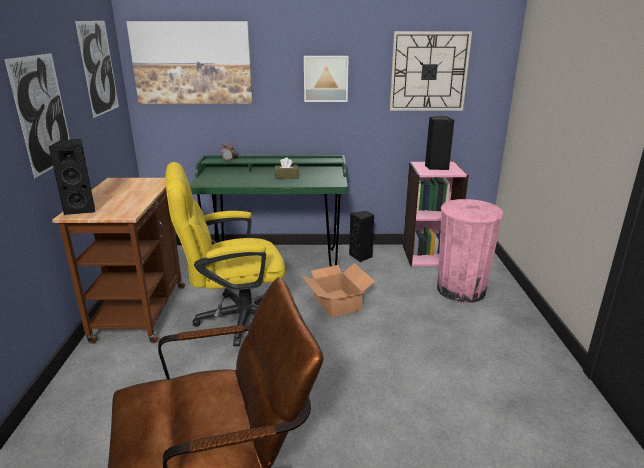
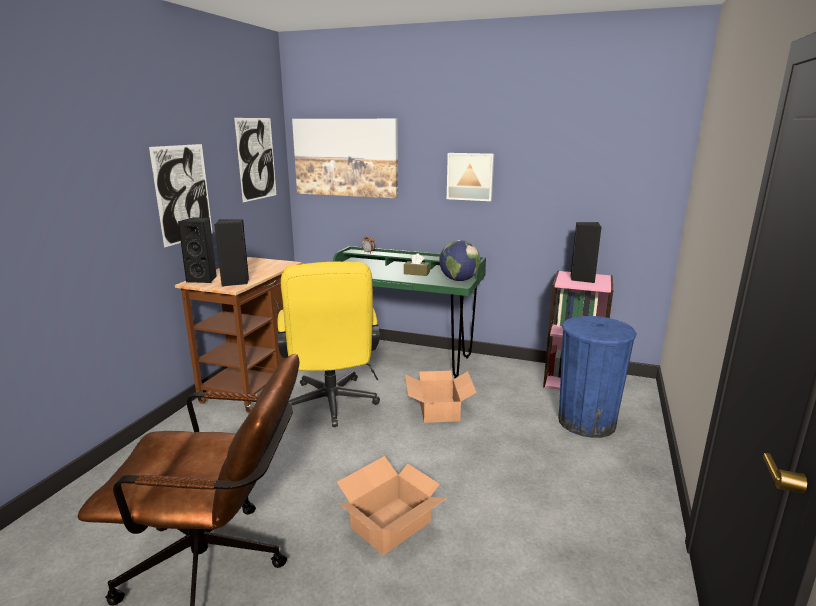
camera: 20 degrees right, 5 degrees down
yellow office chair [165,162,285,346] -> yellow office chair turned 105 degrees counterclockwise [277,262,380,427]
black speaker [349,211,374,262] -> black speaker moved to [214,219,249,286]
wall clock [389,31,472,111] -> none
pink trash can [437,199,504,303] -> blue trash can [558,316,637,438]
none -> cardboard box [337,456,447,555]
none -> globe [439,240,480,281]

